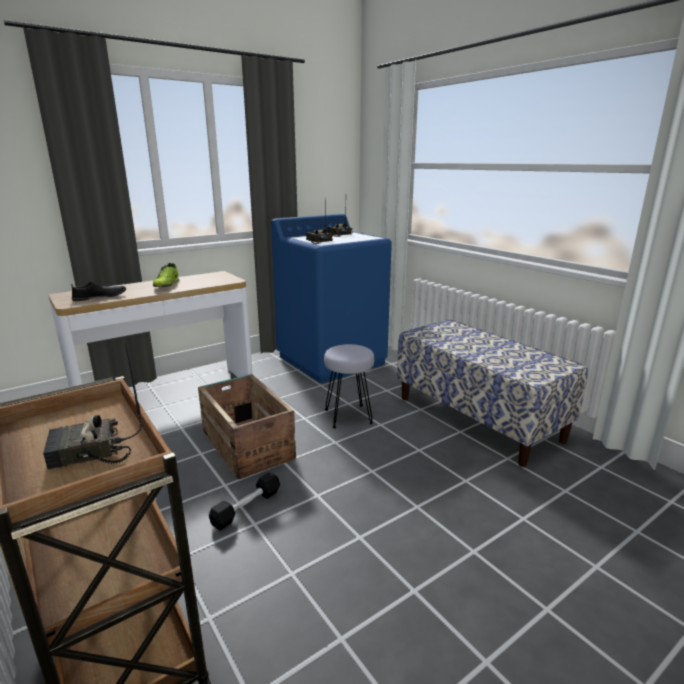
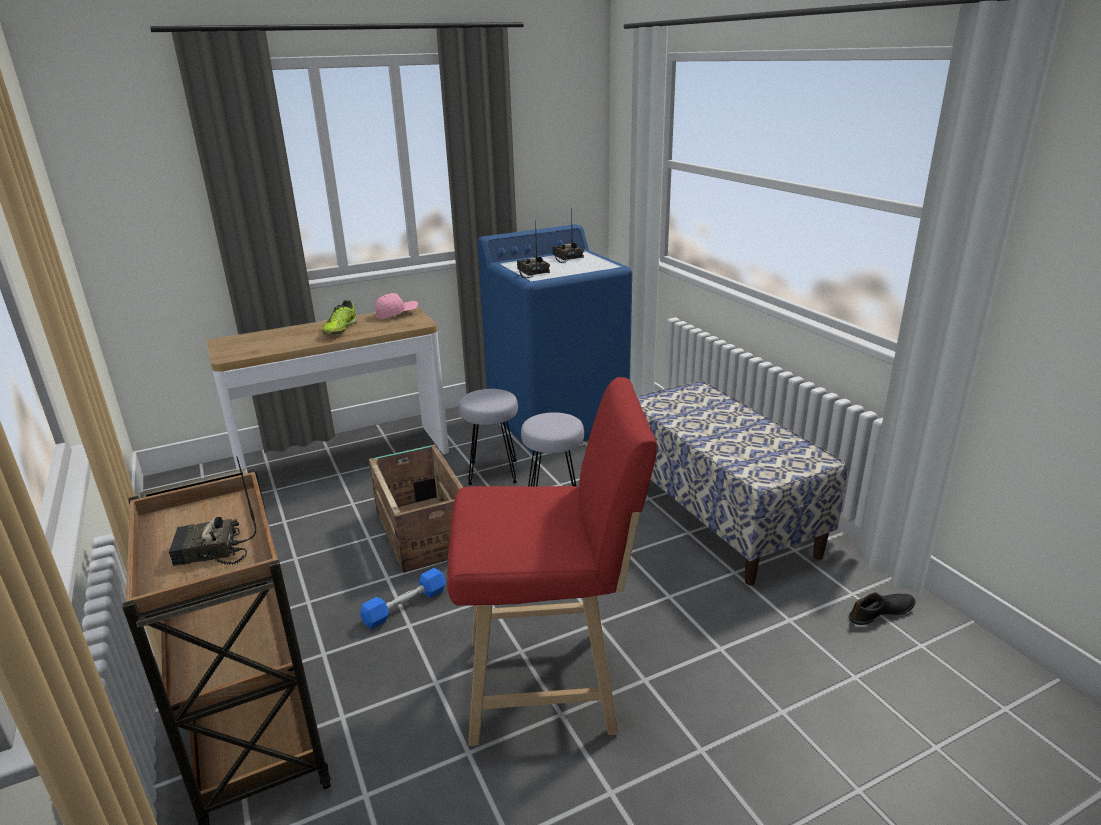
camera: 10 degrees right, 5 degrees up
black shoe [71,281,126,301] -> black shoe moved to [849,592,916,625]
black dumbbell [209,472,280,531] -> blue dumbbell [360,568,446,629]
none -> pink cap [375,293,418,319]
none -> red stool [447,377,657,746]
none -> grey stool [459,389,518,485]

